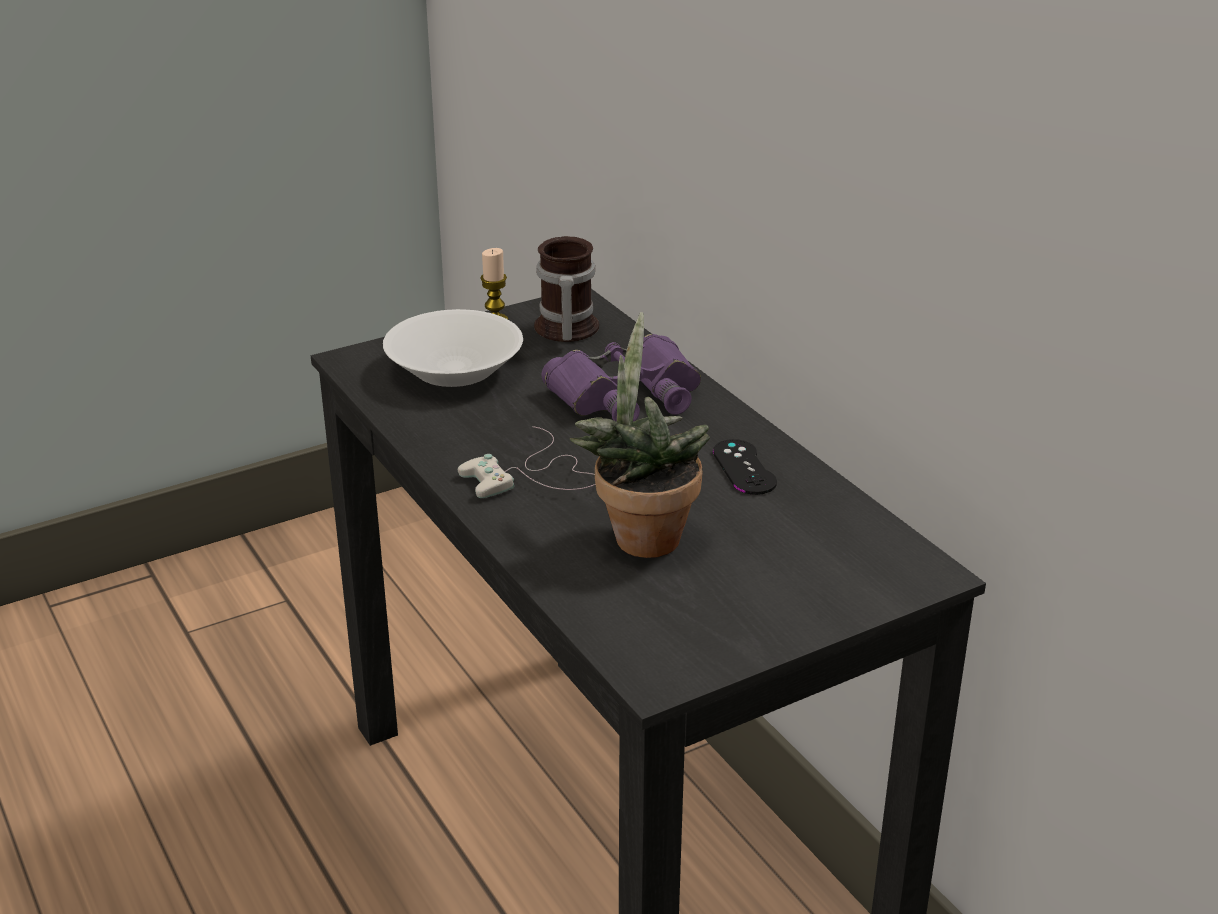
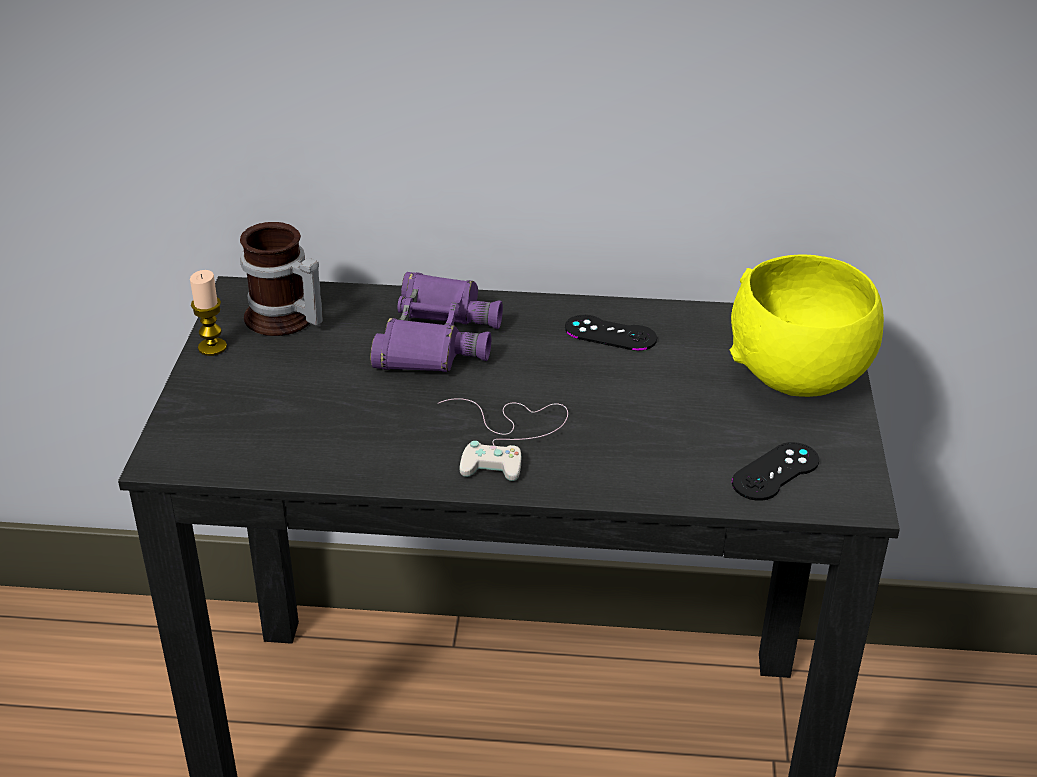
camera: 55 degrees left, 5 degrees up
white bowl [383,309,523,387] -> none
potted plant [570,312,710,558] -> none
none -> yellow bowl [729,255,884,397]
none -> black game controller [732,442,819,501]

